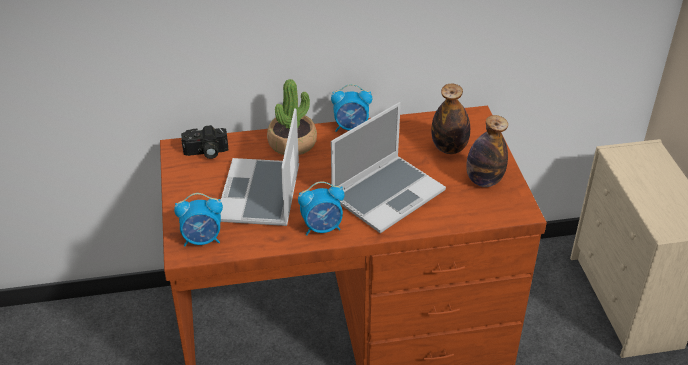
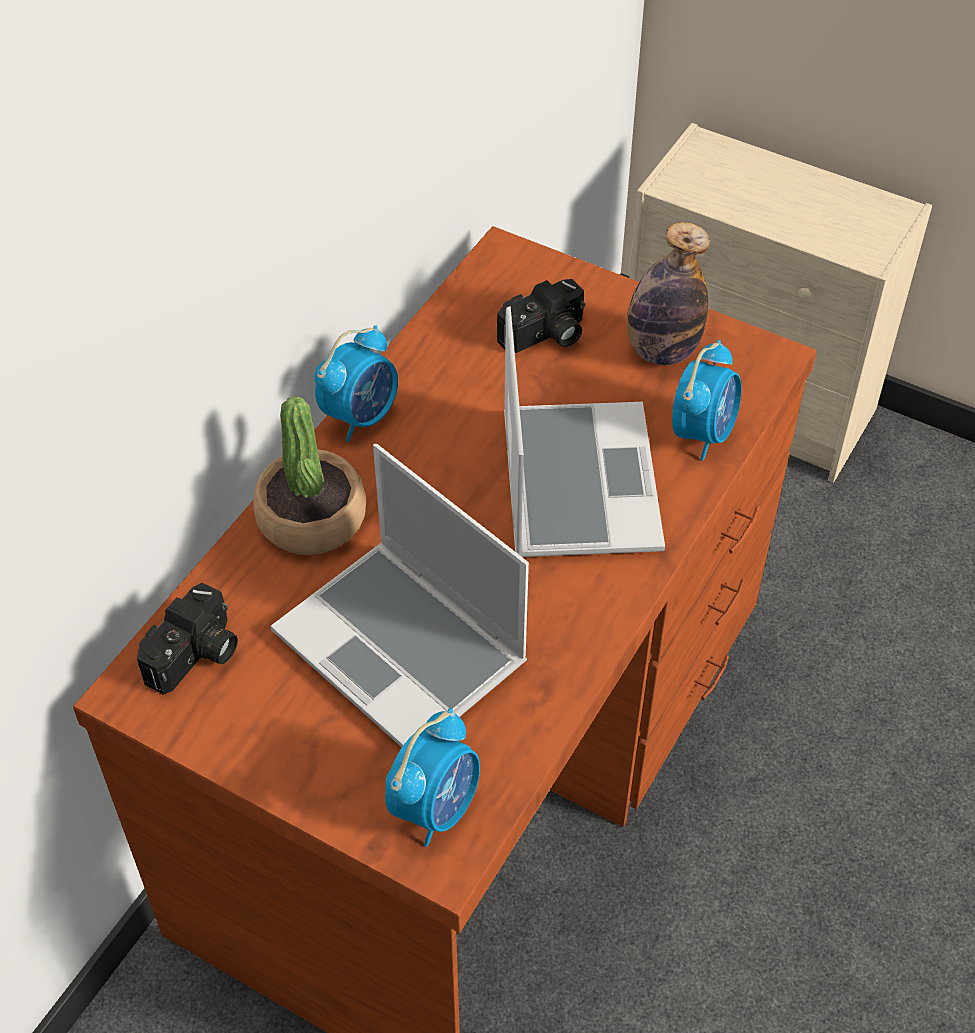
camera: 50 degrees left, 10 degrees up
alarm clock [298,181,345,236] -> alarm clock moved to [672,340,741,461]
bottle [431,84,470,154] -> camera [497,279,585,353]

